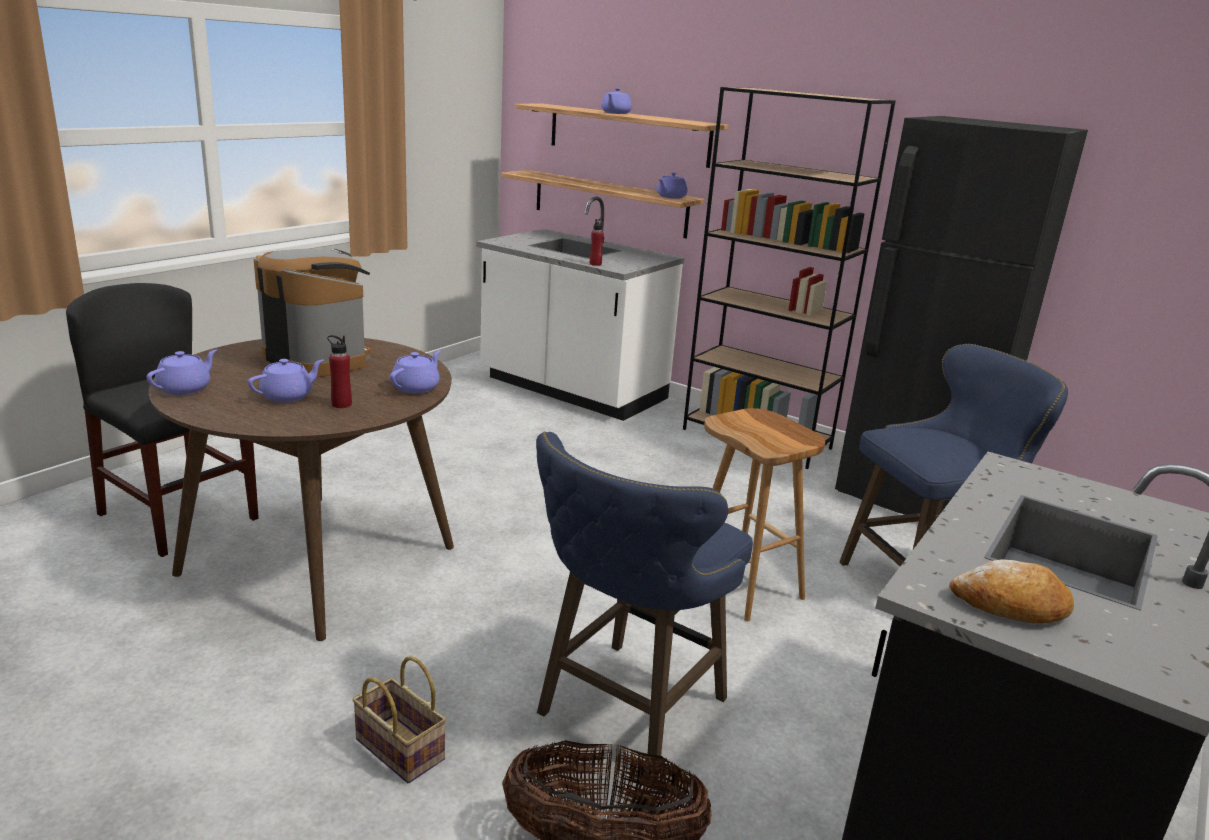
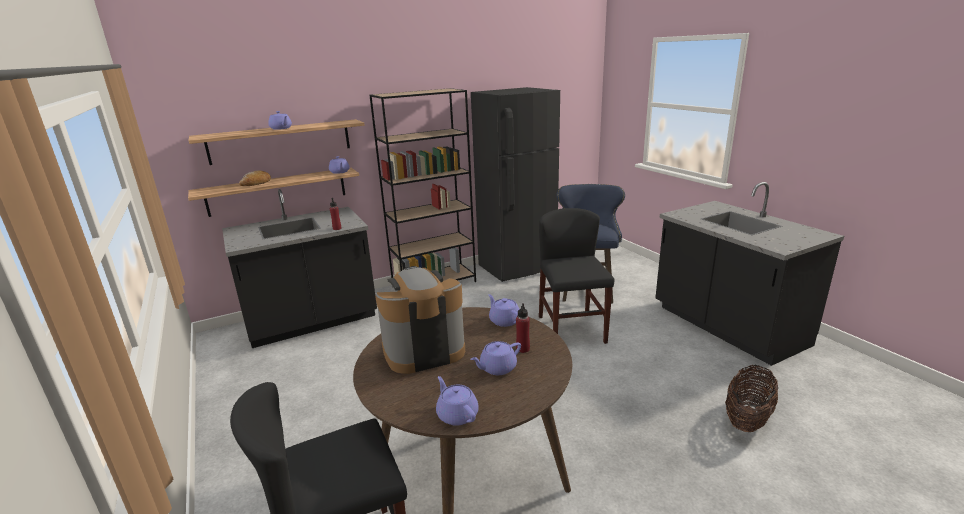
camera: 60 degrees left, 0 degrees up
purple teapot [248,359,324,402] -> purple teapot turned 105 degrees counterclockwise [471,341,521,375]
basket [352,656,446,783] -> none
white counter [476,196,685,421] -> black counter [222,189,377,348]
blue stool [536,431,753,774] -> none
brown stool [704,408,825,621] -> black chair [539,208,614,344]
bread [949,559,1074,624] -> bread moved to [239,170,271,186]

